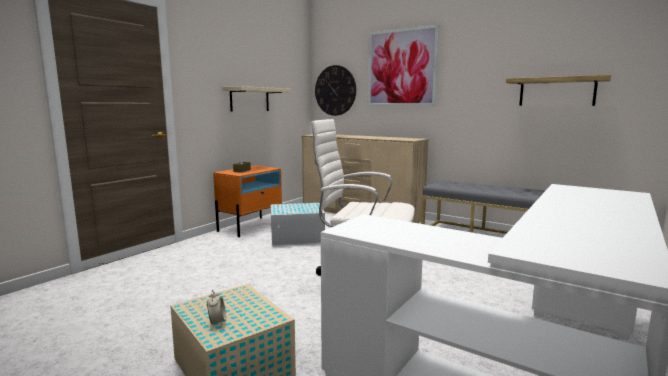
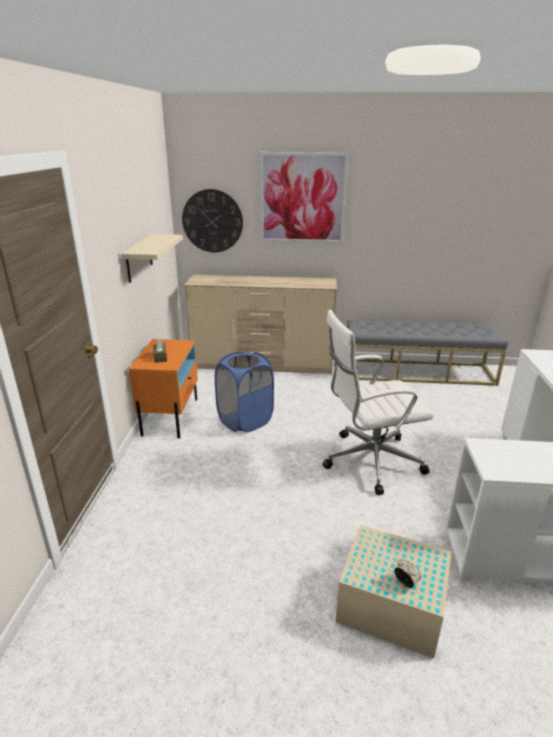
camera: 30 degrees left, 15 degrees up
white storage box [271,203,325,246] -> blue laundry basket [215,352,274,432]
shelf [506,75,611,106] -> none

